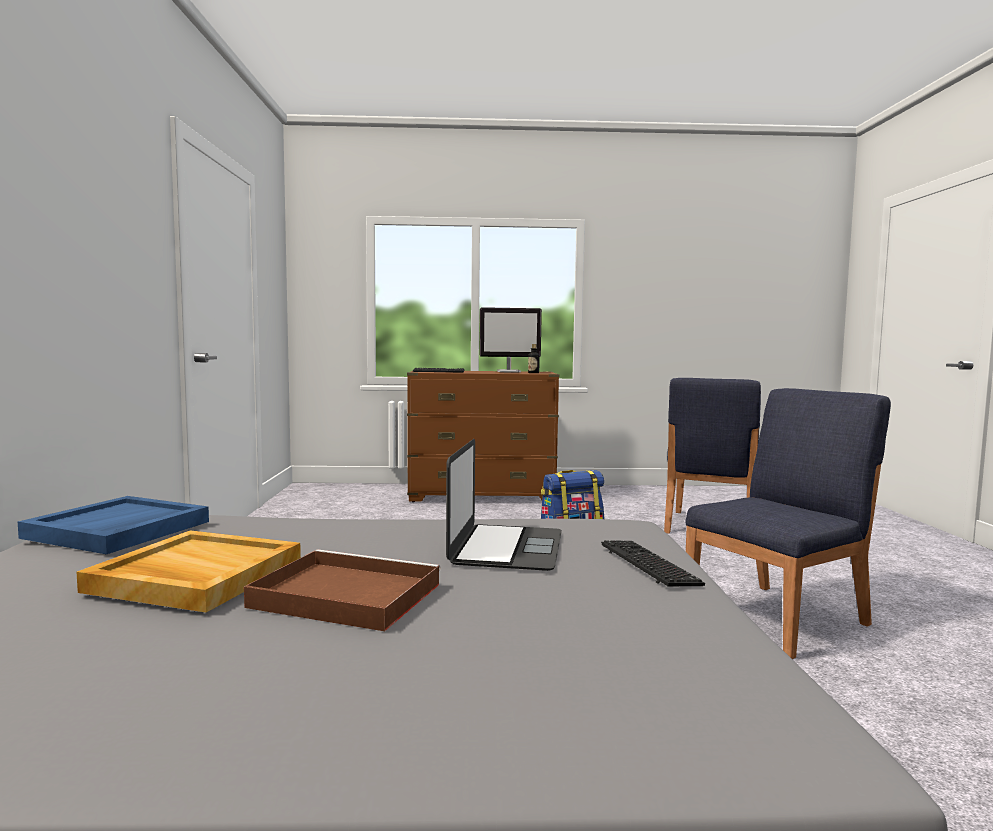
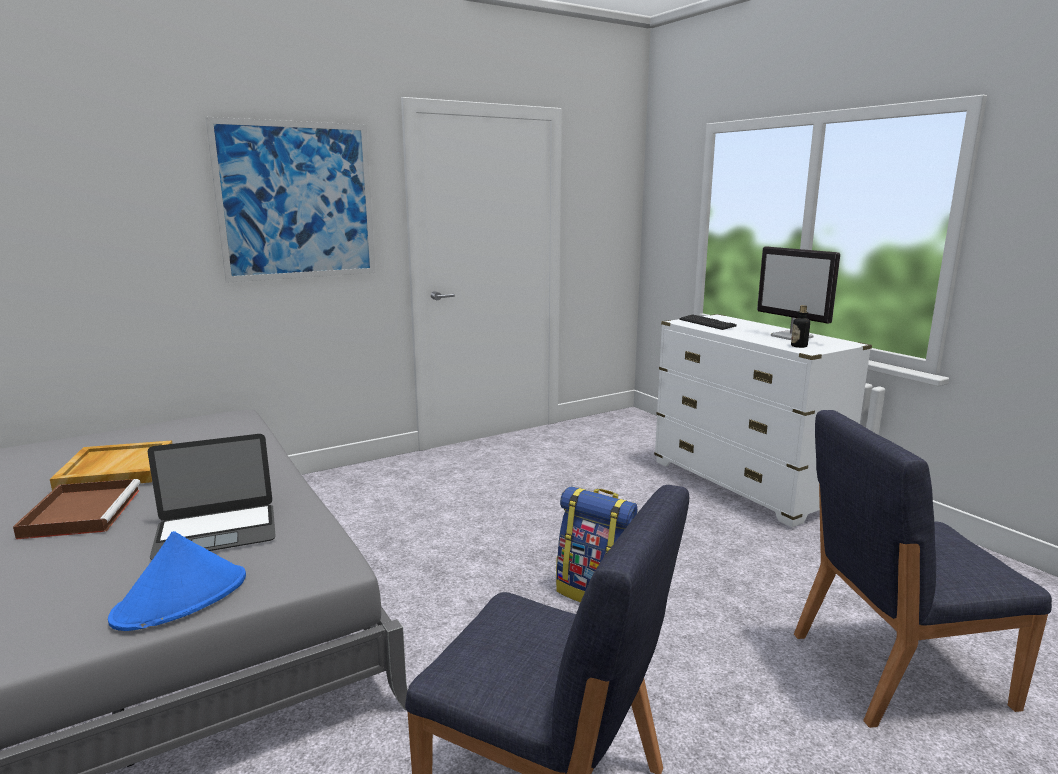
camera: 60 degrees right, 10 degrees up
blue tray [18,496,209,554] -> none
brown dresser [407,371,560,502] -> white dresser [654,314,872,527]
keyboard [601,540,705,586] -> blue hat [108,531,246,631]
none -> picture [206,117,376,283]

